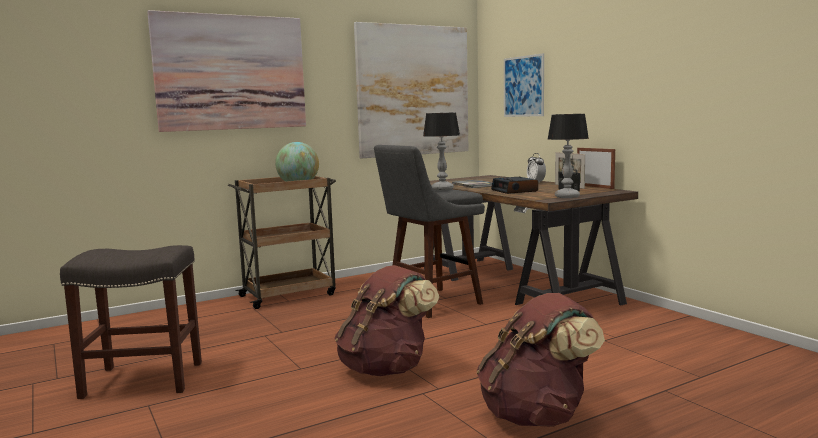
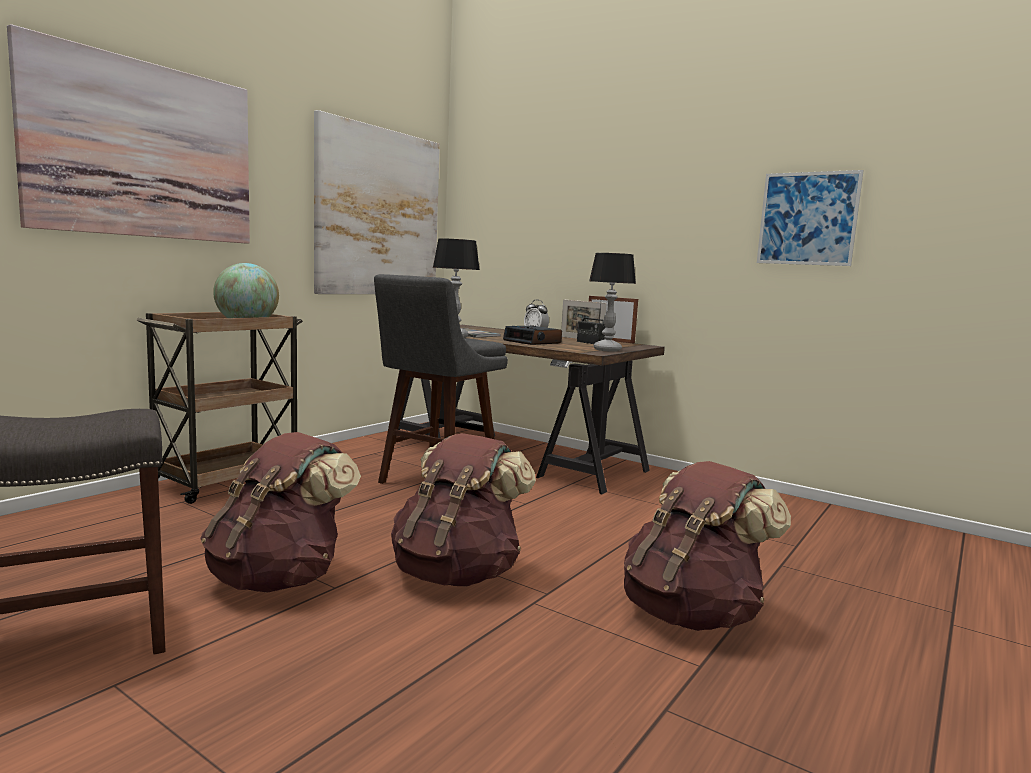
camera: 25 degrees left, 0 degrees up
picture [504,53,544,117] -> picture moved to [757,170,864,266]
none -> brown backpack [200,432,361,593]

